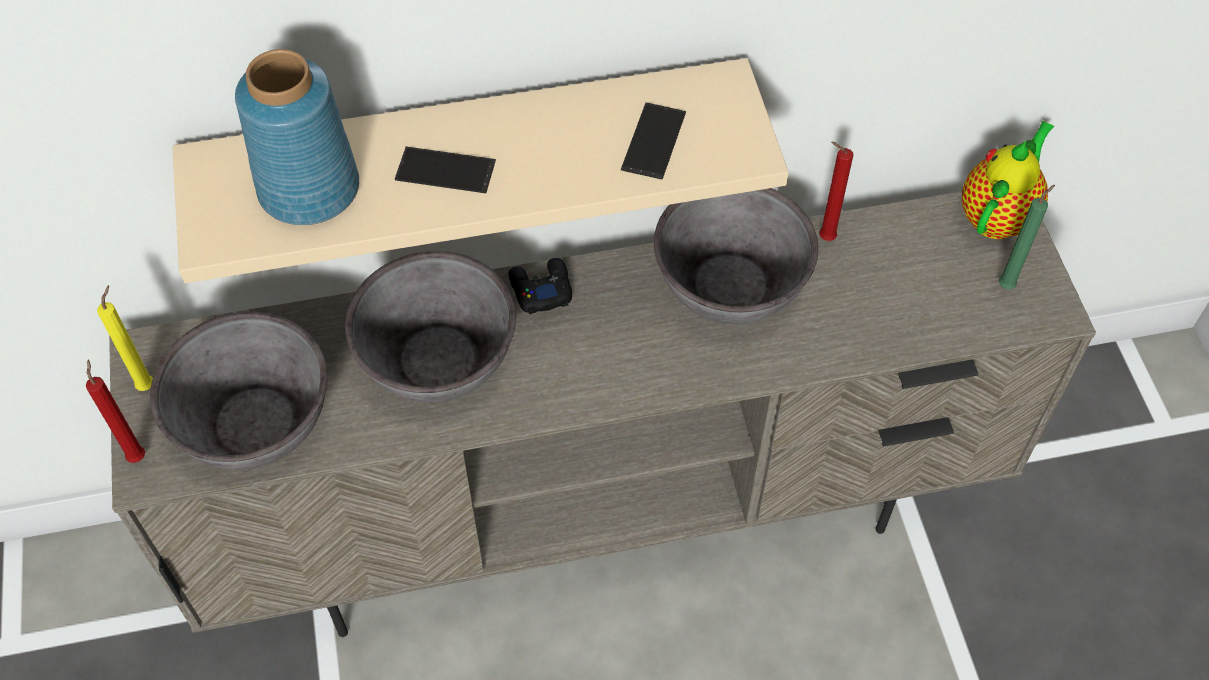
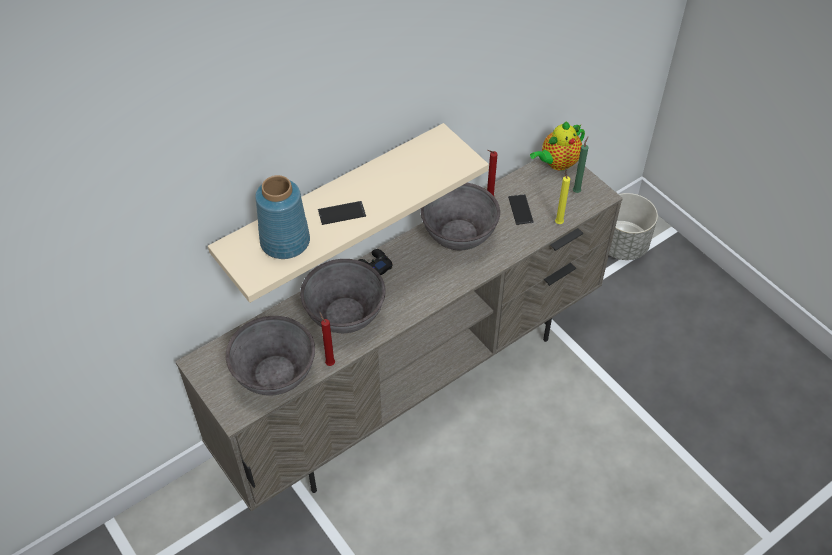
camera: 25 degrees left, 5 degrees down
red candle [86,359,145,463] -> red candle moved to [319,312,335,366]
yellow candle [97,285,153,391] -> yellow candle moved to [555,168,570,224]
phone [621,102,686,180] -> phone moved to [508,194,534,225]
teapot [962,121,1054,239] -> teapot turned 135 degrees counterclockwise [530,121,585,171]
none -> grey planter [609,193,658,260]

